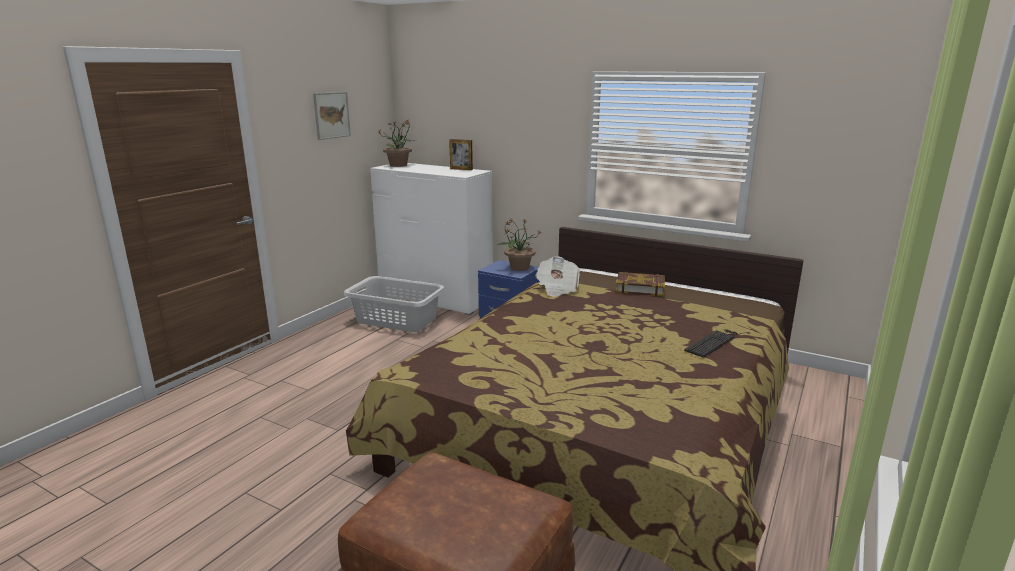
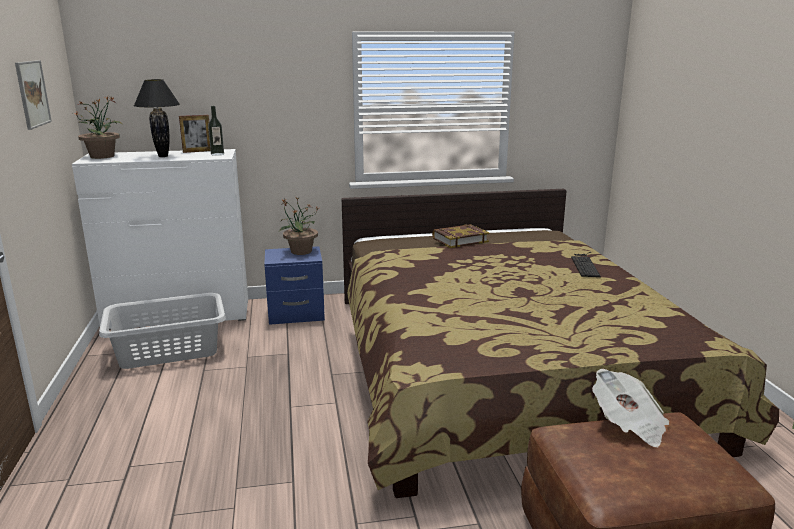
camera: 40 degrees left, 0 degrees up
newspaper [536,256,580,297] -> newspaper moved to [592,369,669,447]
none -> black table lamp [134,79,180,157]
none -> bottle [208,106,224,156]

